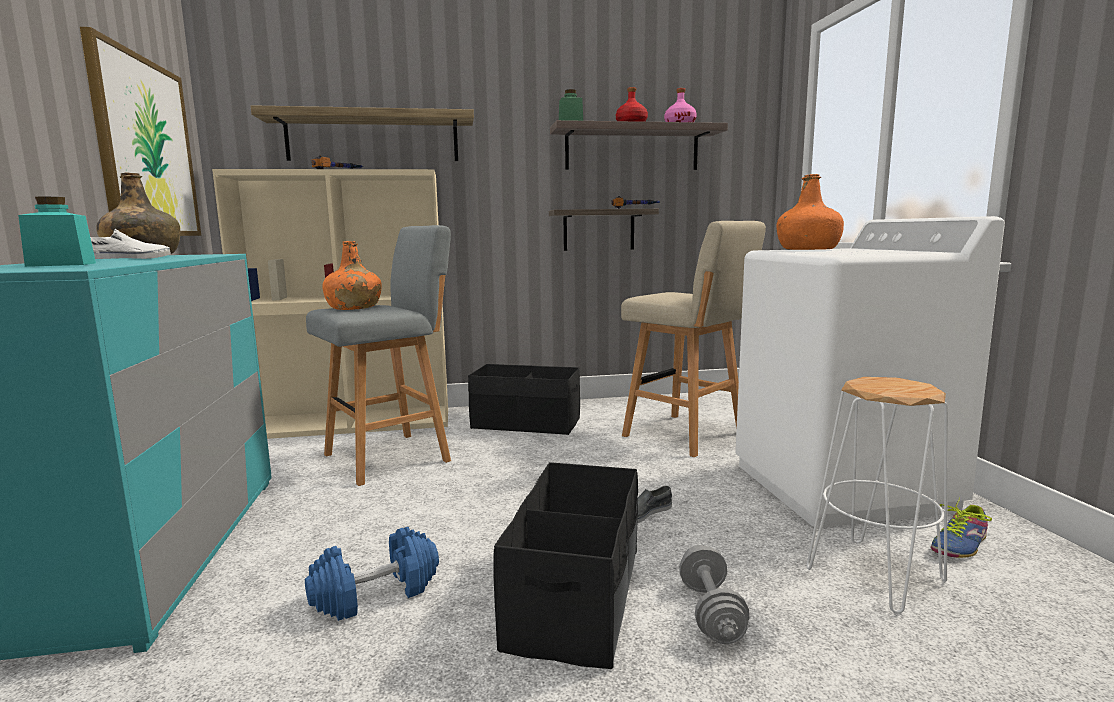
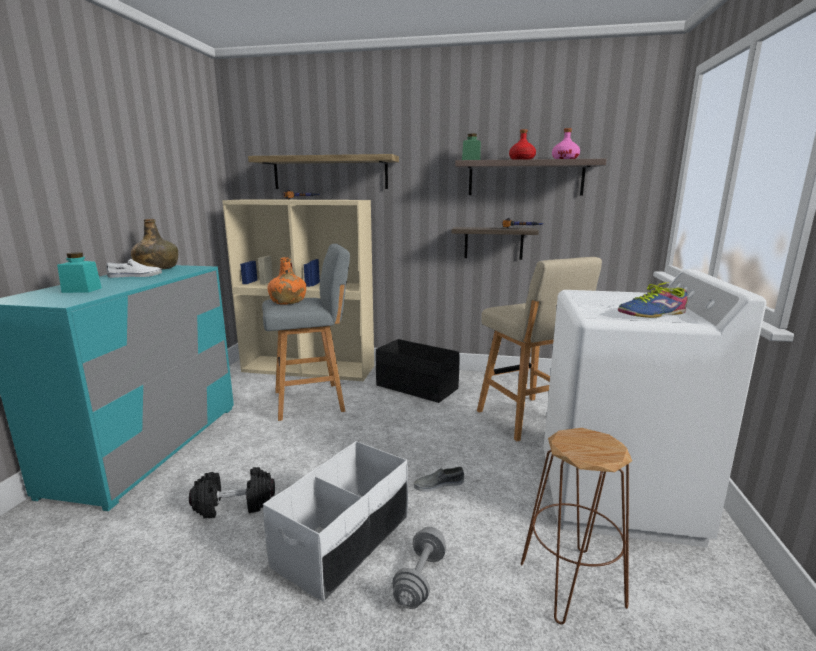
camera: 20 degrees right, 5 degrees up
picture [80,27,201,236] -> none
blue dumbbell [305,527,439,621] -> black dumbbell [189,467,275,518]
black storage box [493,462,638,669] -> white storage box [263,441,408,602]
orange bottle [776,174,844,250] -> none
white stool [807,377,948,614] -> brown stool [521,428,632,624]
shoe [931,497,992,558] -> shoe moved to [618,282,688,318]

